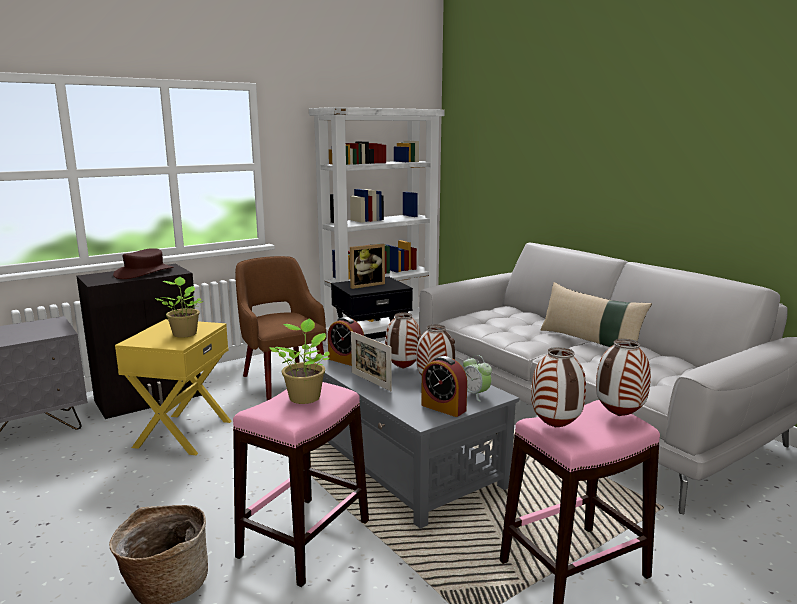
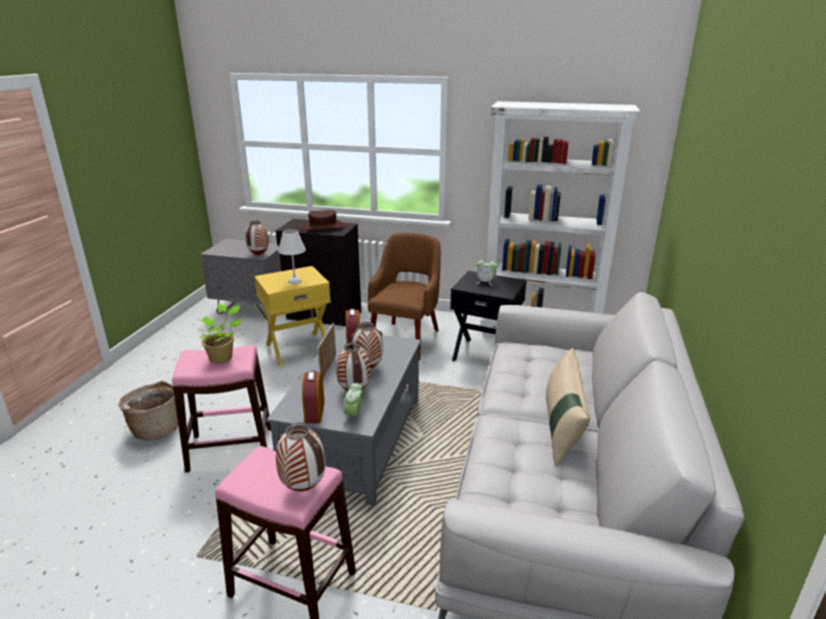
camera: 50 degrees right, 10 degrees up
potted plant [155,277,203,338] -> white table lamp [278,230,306,284]
picture frame [350,244,385,289] -> alarm clock [476,260,497,286]
vase [531,347,586,428] -> vase moved to [245,221,269,255]

